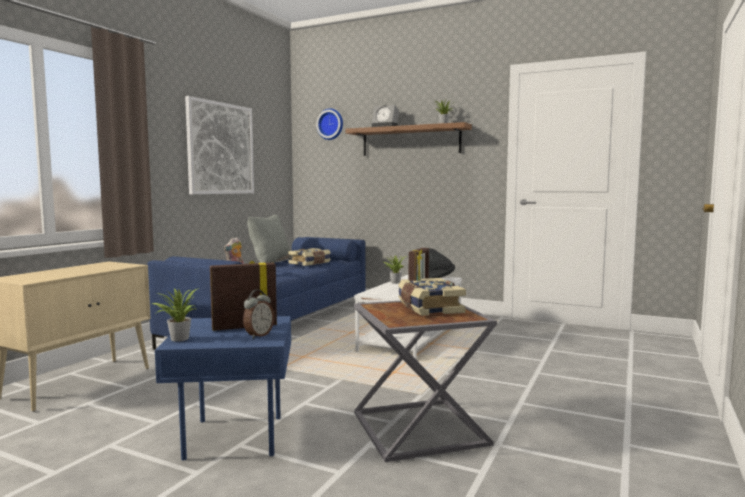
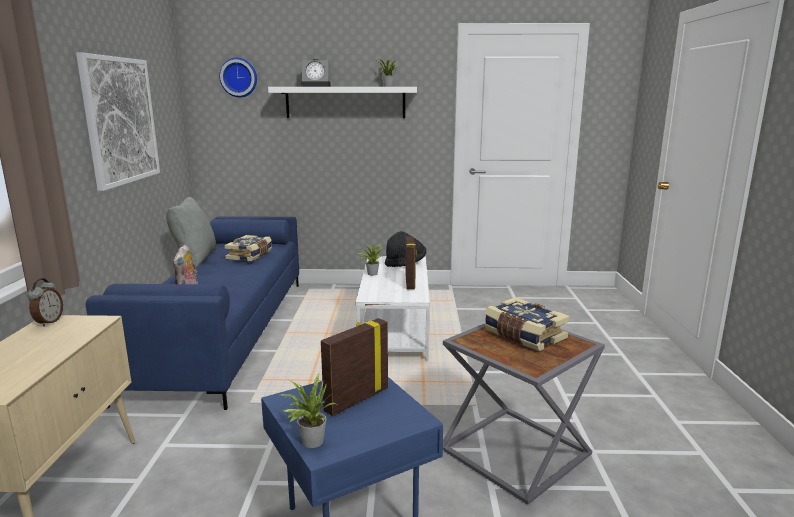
camera: 25 degrees left, 10 degrees up
alarm clock [243,290,274,339] -> alarm clock moved to [27,278,63,327]
brown shelf [346,122,472,156] -> white shelf [268,87,417,118]

